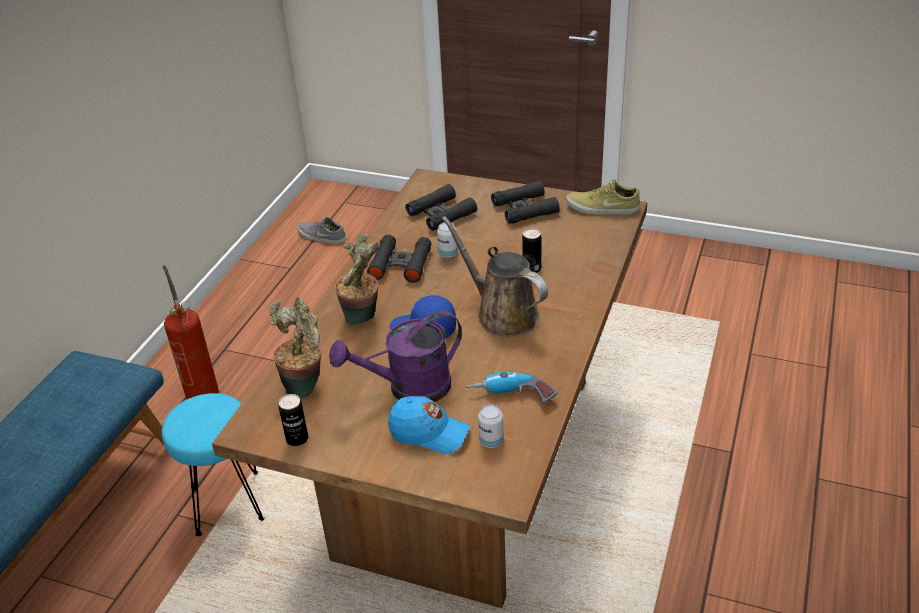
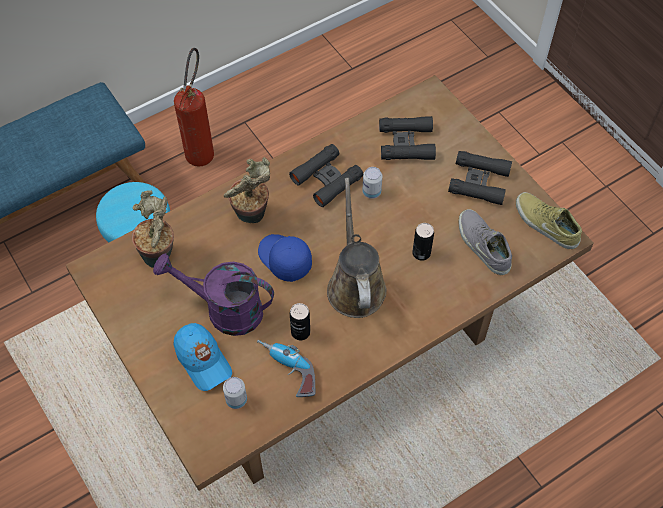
camera: 35 degrees right, 20 degrees up
can [279,394,308,446] -> can moved to [290,303,310,340]
grey shoe [297,217,346,244] -> grey shoe moved to [458,209,512,275]

